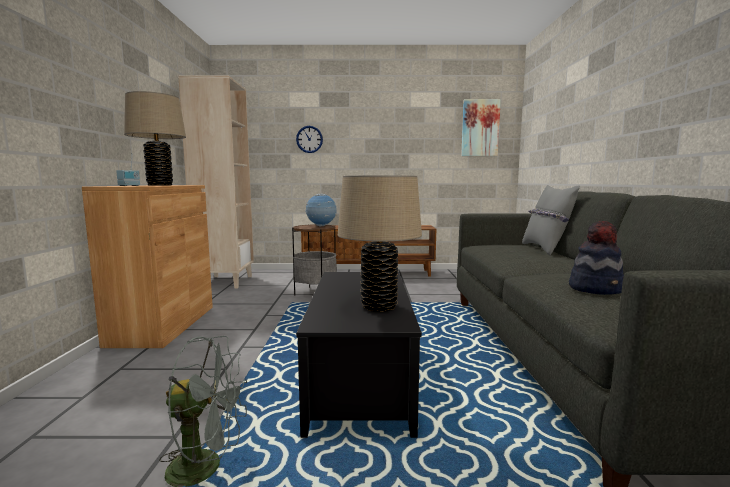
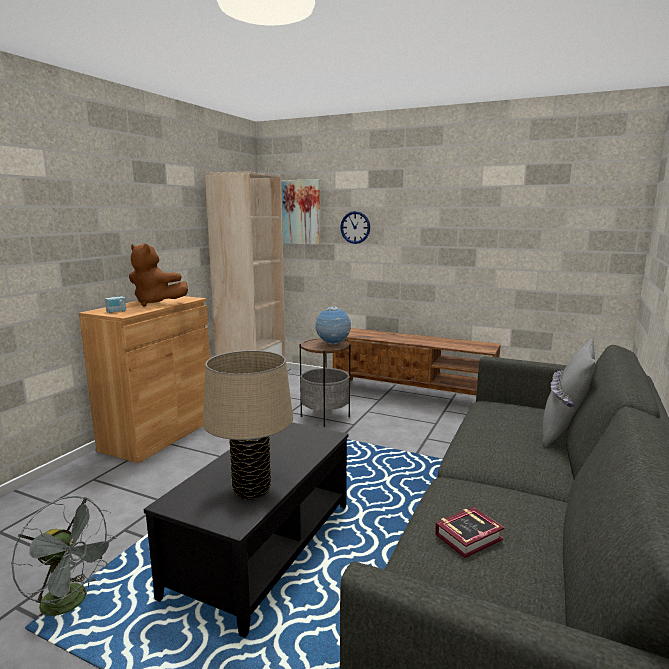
camera: 25 degrees right, 5 degrees up
beige table lamp [124,91,186,186] -> brown plush toy [129,244,188,307]
picture [461,99,501,156] -> picture moved to [282,179,320,245]
hat [569,221,624,295] -> book [435,507,504,558]

